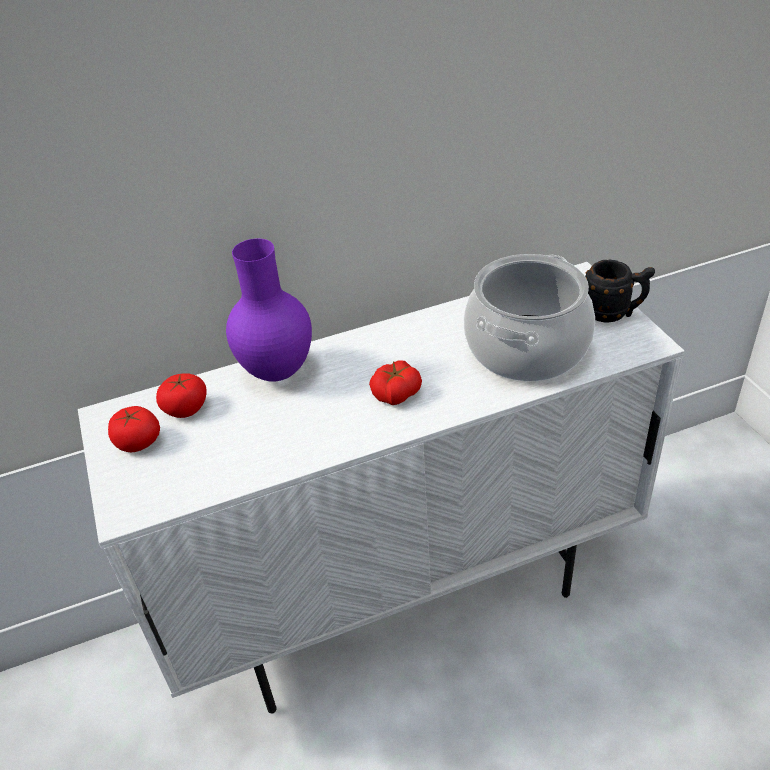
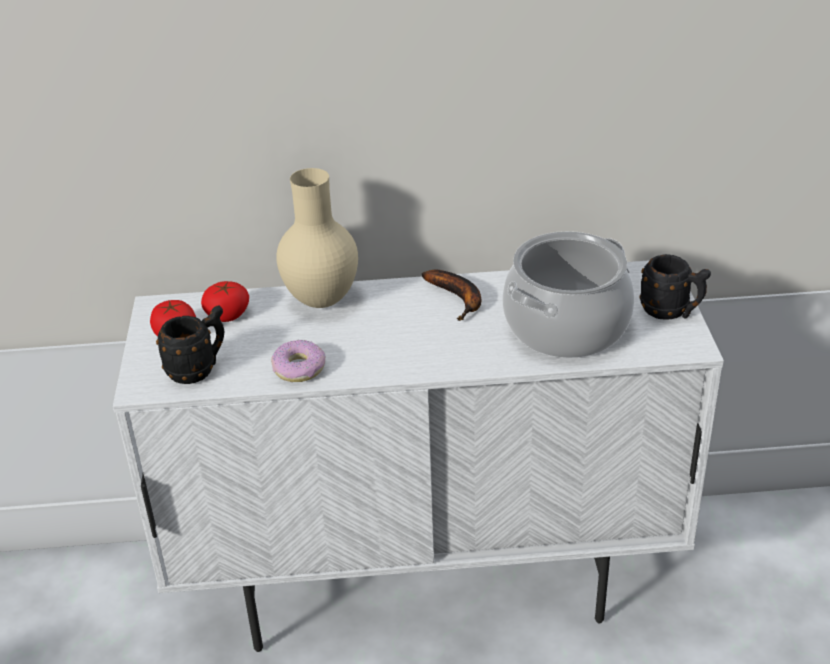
camera: 15 degrees right, 5 degrees down
purple vase [226,238,312,382] -> beige vase [276,168,358,308]
tomato [369,360,422,405] -> none
none -> black mug [156,306,224,384]
none -> donut [271,340,325,382]
none -> banana [422,270,481,321]

